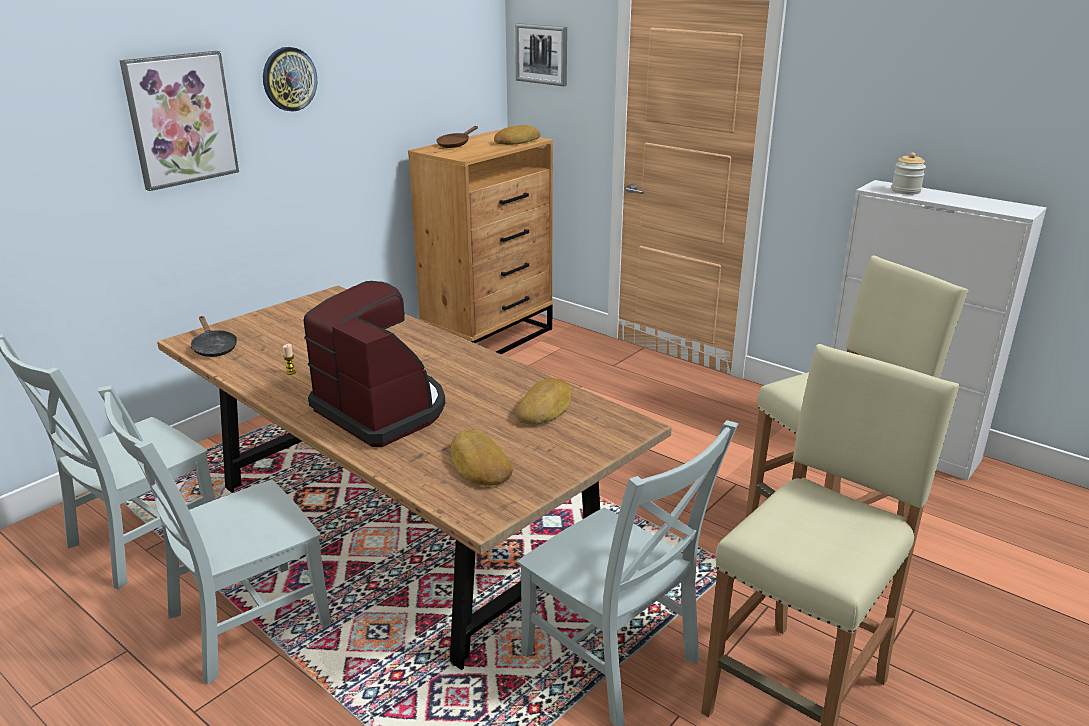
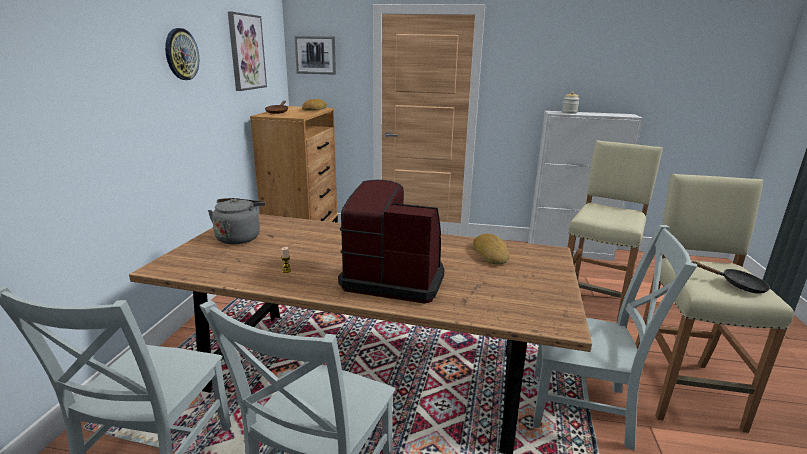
camera: 30 degrees left, 5 degrees down
picture [119,51,239,191] -> picture moved to [228,12,267,91]
black frying pan [190,316,237,357] -> black frying pan moved to [691,261,770,294]
bread [451,429,513,486] -> none
none -> grey kettle [208,198,265,244]

